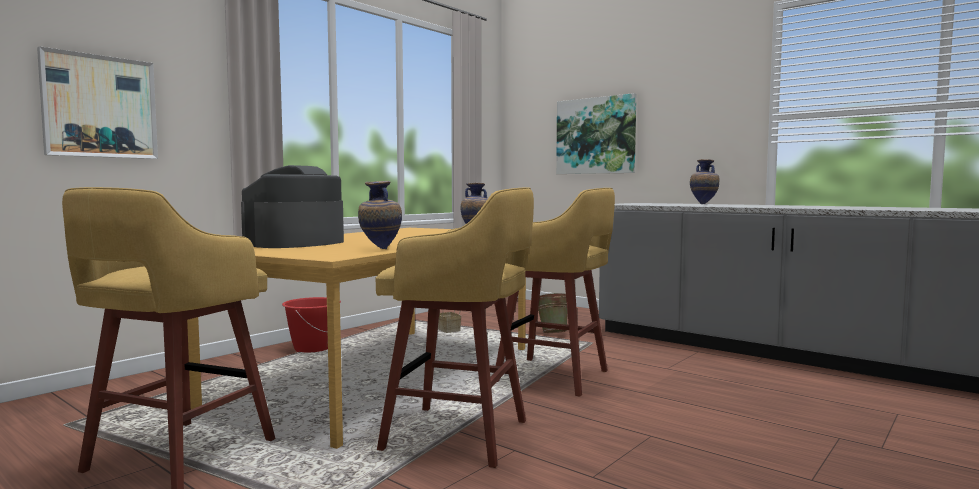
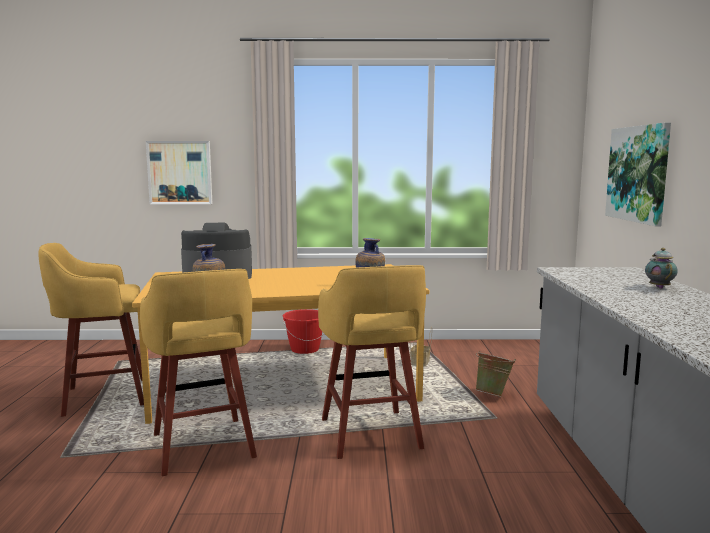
camera: 50 degrees right, 5 degrees up
vase [690,159,720,204] -> teapot [645,248,678,289]

